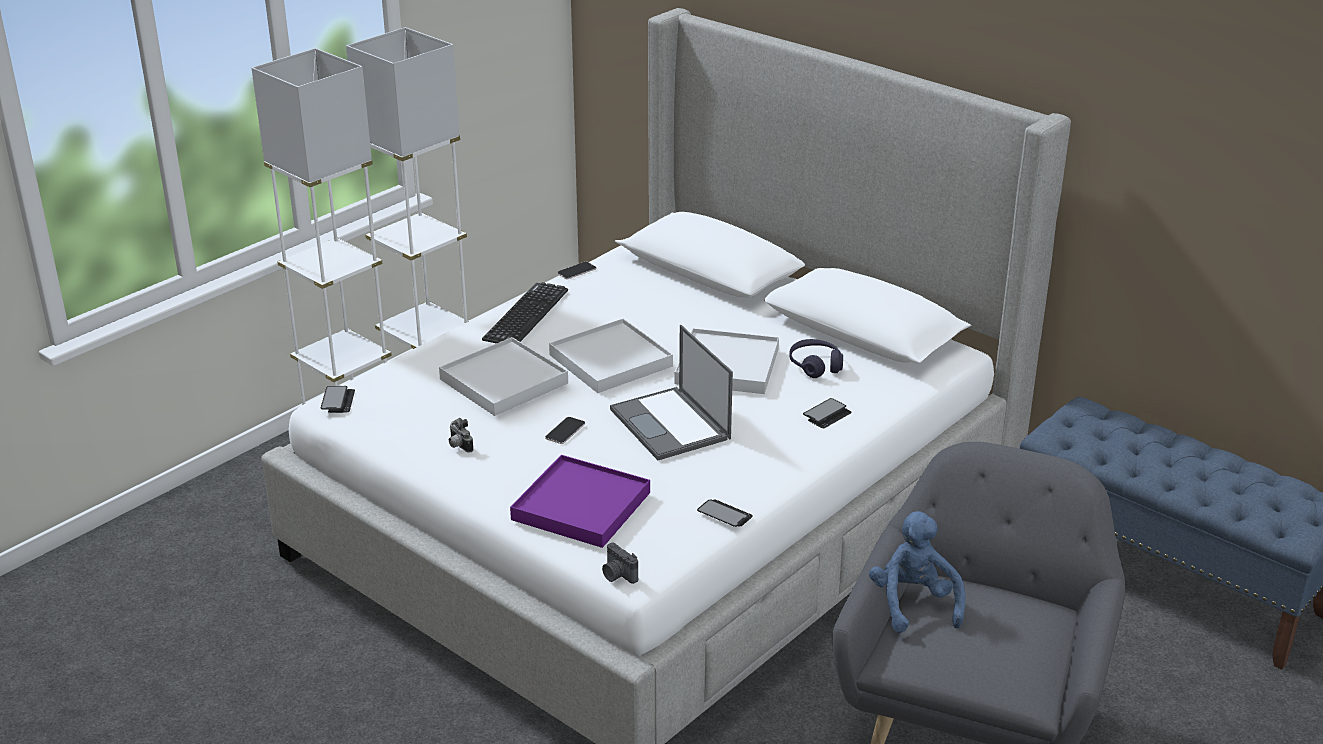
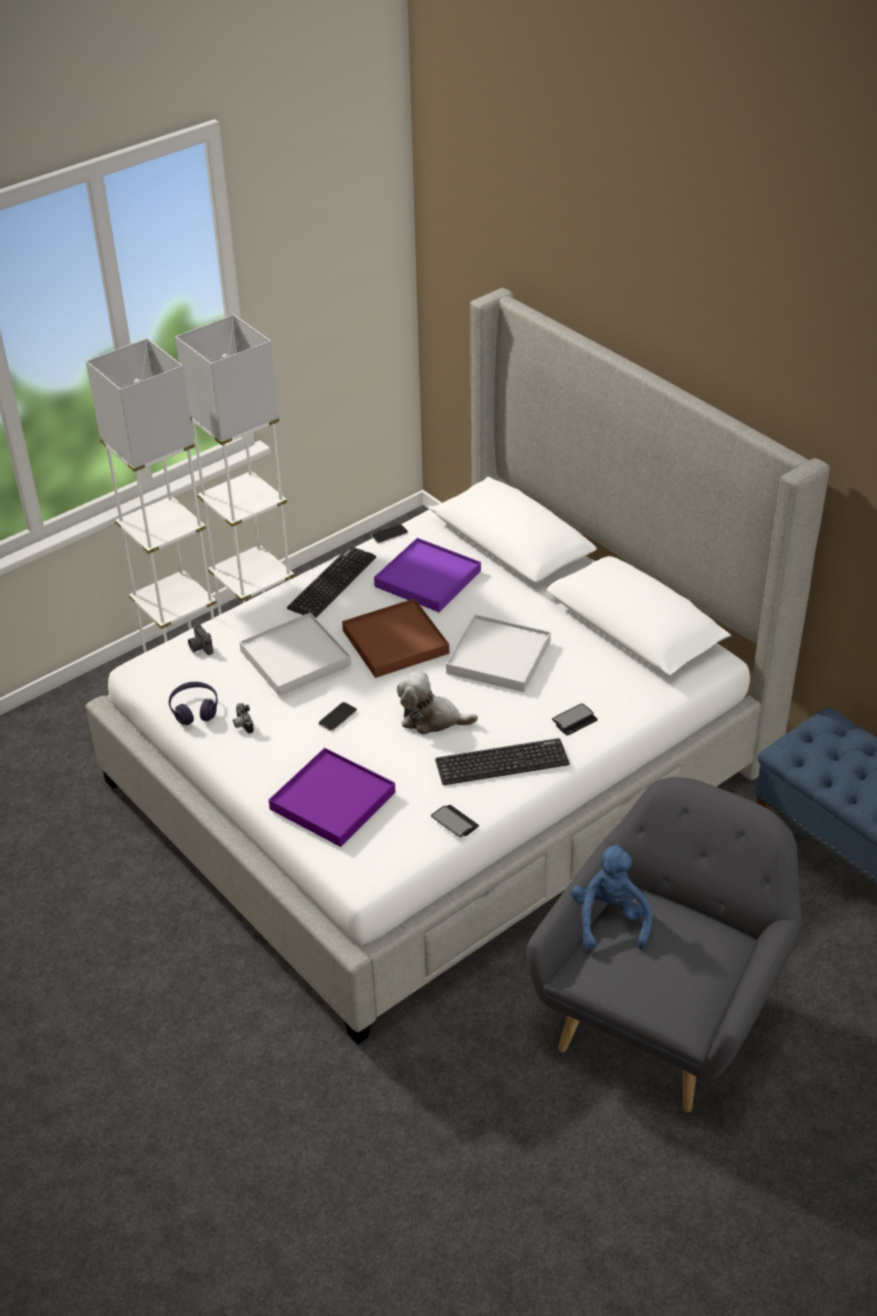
camera: 10 degrees right, 10 degrees up
phone [320,386,355,413] -> none
white tray [549,319,673,393] -> brown tray [342,598,449,678]
camera [602,542,638,584] -> camera moved to [188,623,213,655]
laptop [610,325,733,460] -> plush toy [397,671,478,735]
purple headphones [789,339,843,378] -> purple headphones moved to [168,682,218,725]
none -> purple tray [374,538,481,612]
none -> keyboard [435,738,570,785]

